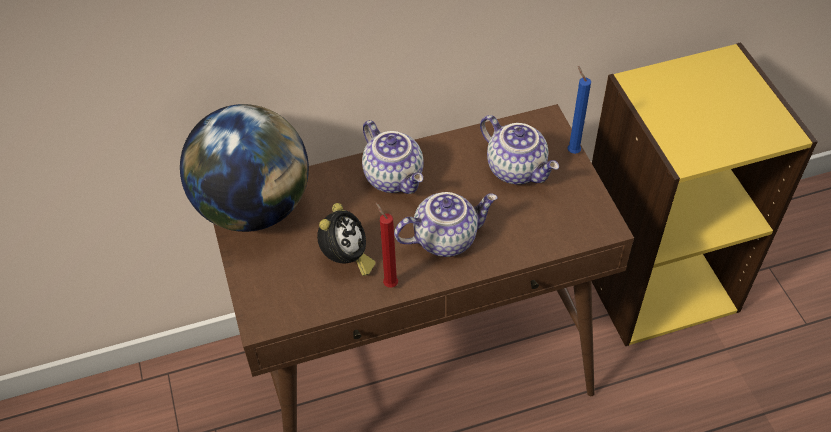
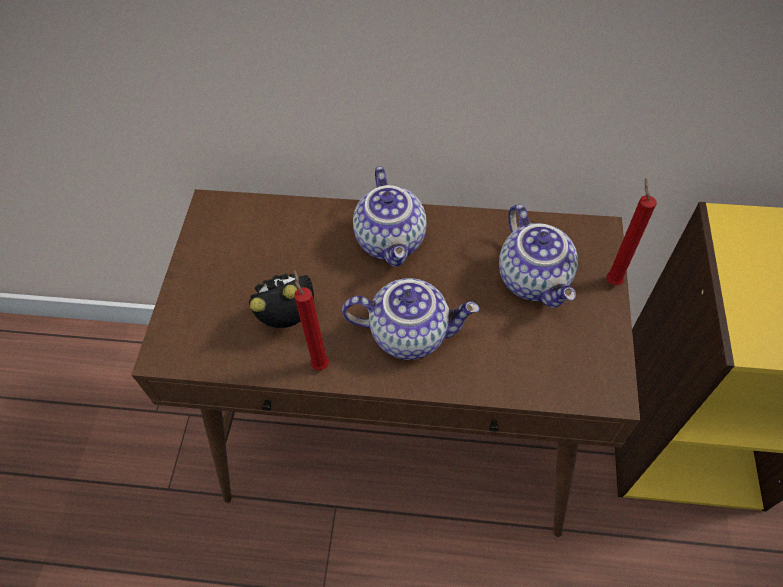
camera: 25 degrees right, 5 degrees up
globe [180,104,309,232] -> none
alarm clock [317,203,376,276] -> alarm clock turned 150 degrees counterclockwise [249,273,314,328]
blue candle [567,66,591,154] -> red candle [606,178,657,285]

